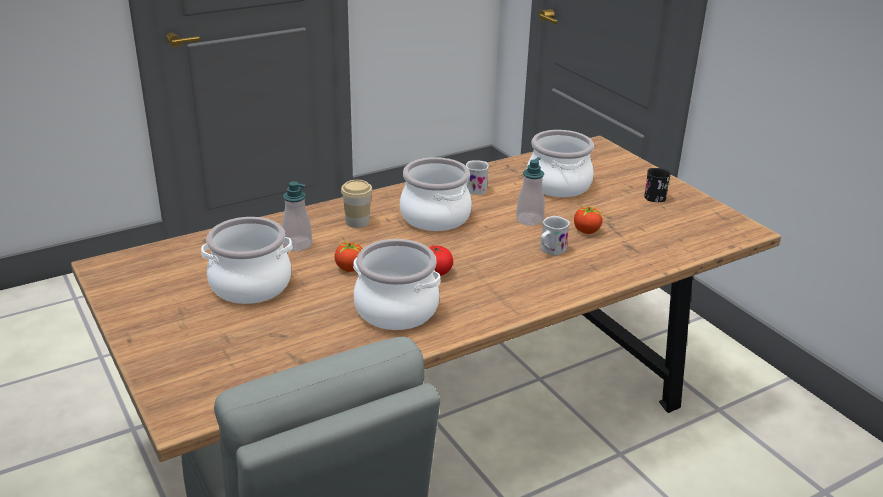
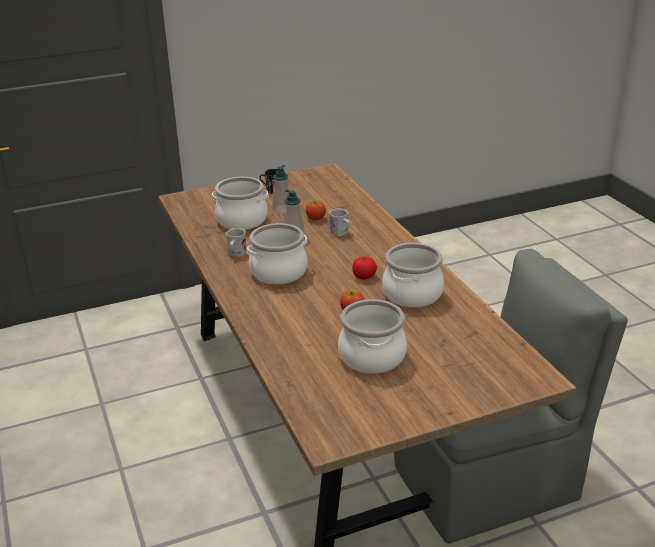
camera: 80 degrees left, 0 degrees up
soap dispenser [282,181,312,251] -> soap dispenser moved to [272,165,289,214]
cup [341,180,373,228] -> none

